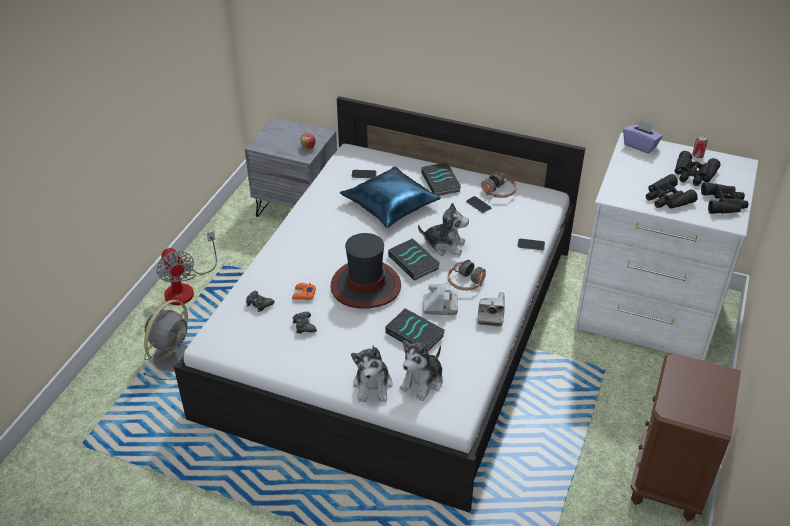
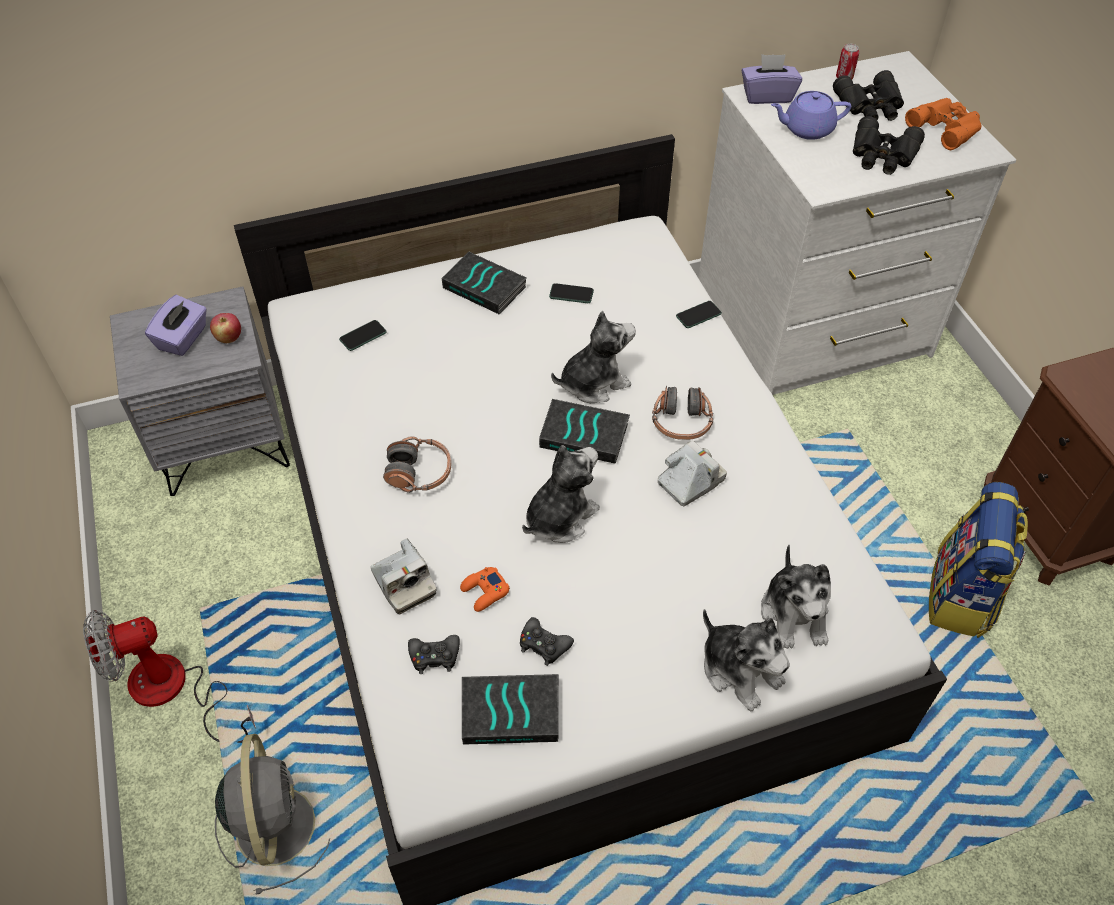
camera: 40 degrees left, 10 degrees up
fan [157,231,217,305] -> fan turned 135 degrees clockwise [83,610,256,743]
hat [331,233,401,309] -> plush toy [522,445,600,543]
blue pillow [340,167,441,228] -> none
book [385,308,445,351] -> book moved to [462,674,559,745]
camera [478,292,505,327] -> camera moved to [371,538,437,614]
headphones [481,172,517,198] -> headphones moved to [383,436,451,493]
black binoculars [701,182,749,214] -> orange binoculars [905,98,981,150]
none -> purple tissue box [145,295,207,356]
none -> purple teapot [771,91,851,140]
none -> backpack [929,482,1028,638]

